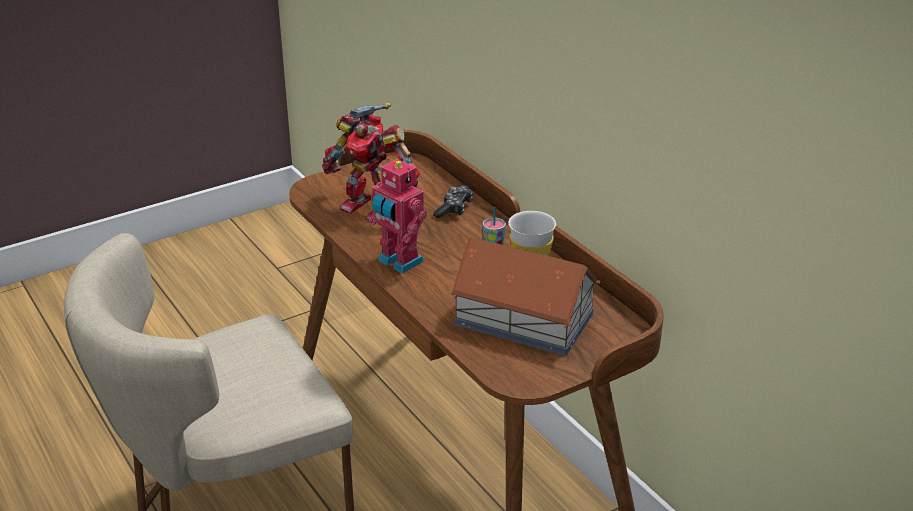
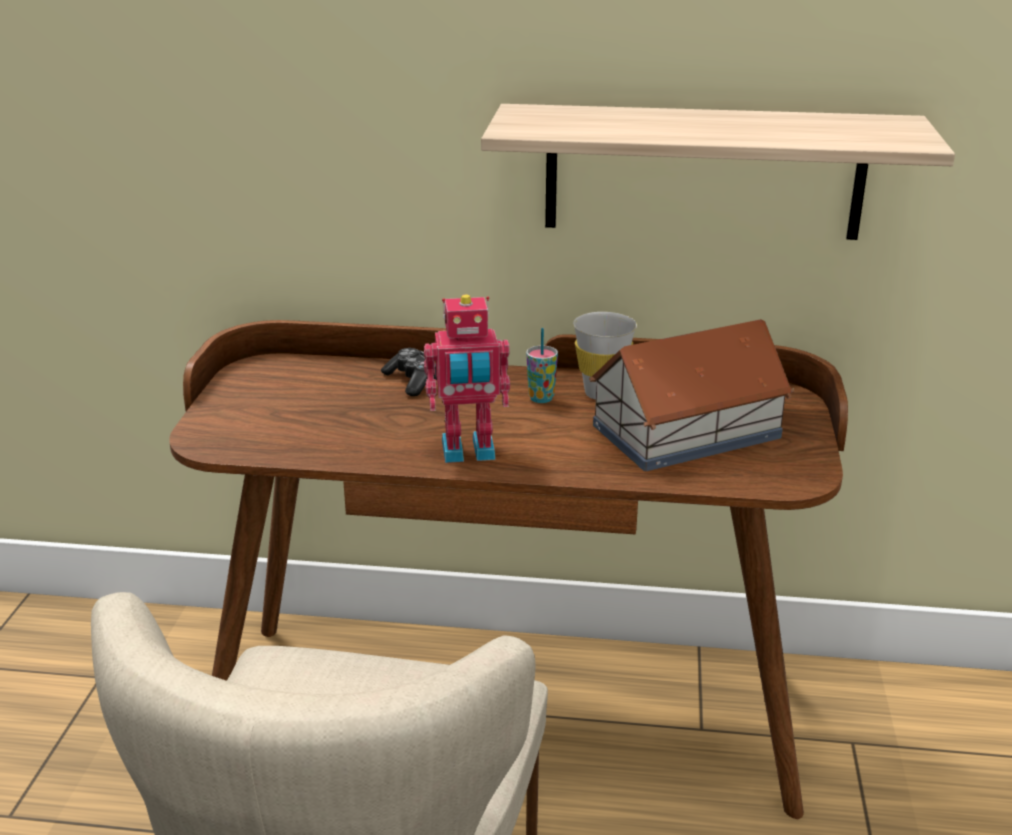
camera: 50 degrees left, 5 degrees down
toy robot [322,103,420,220] -> none
none -> shelf [481,104,955,240]

